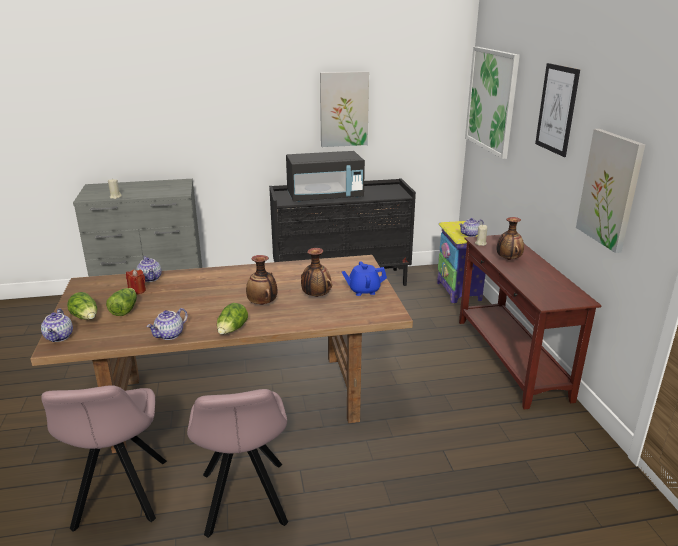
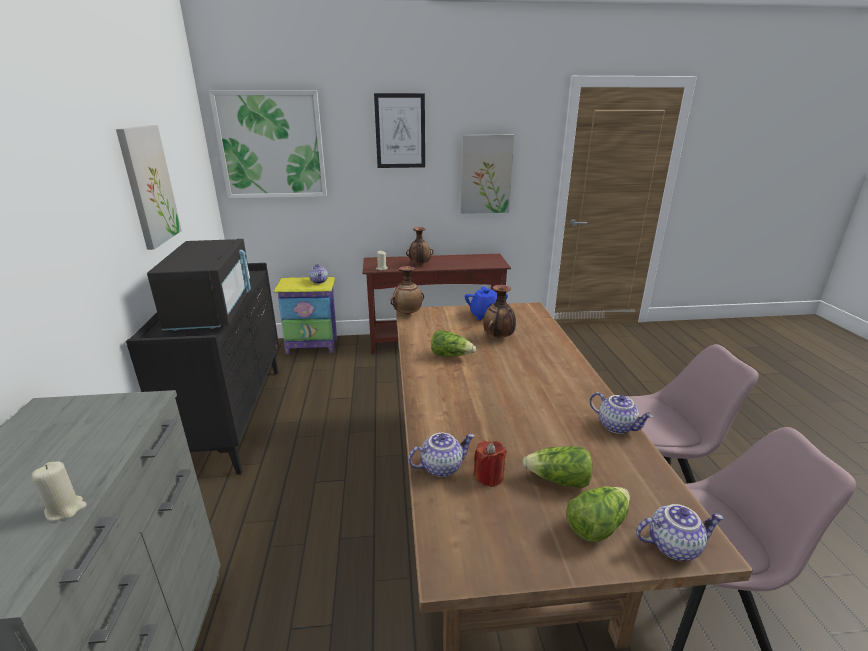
camera: 85 degrees left, 0 degrees up
lettuce [217,303,248,334] -> lettuce moved to [431,330,476,356]
vase [246,255,278,305] -> vase moved to [390,266,424,315]

